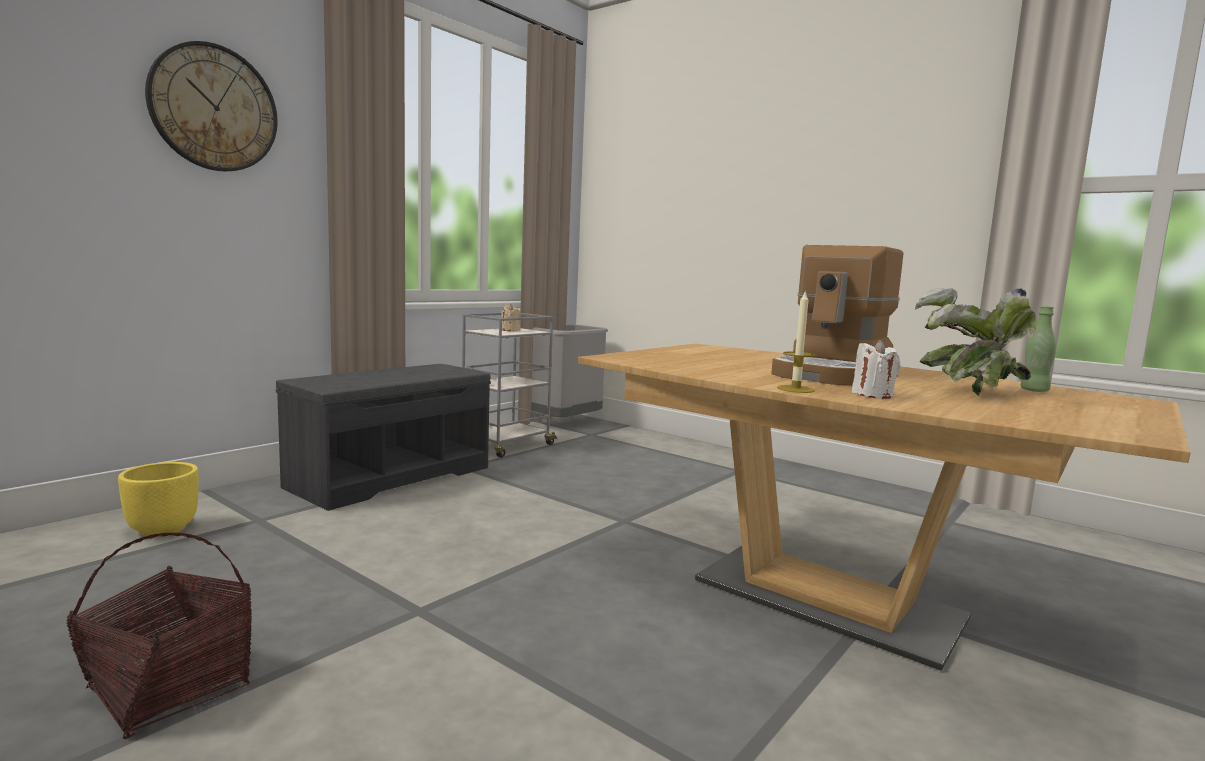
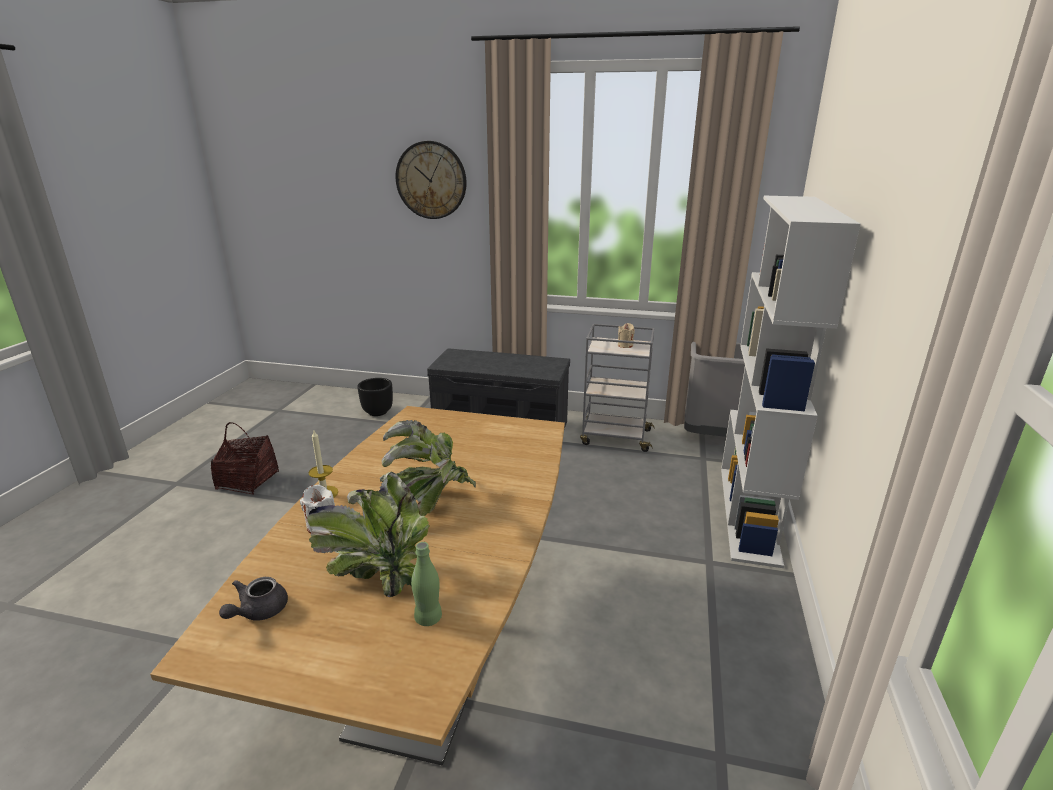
camera: 65 degrees right, 15 degrees up
yellow planter [118,462,199,537] -> black planter [357,378,393,416]
coffee machine [771,245,904,386] -> potted plant [382,420,476,516]
none -> grey teapot [219,577,288,621]
none -> white bookcase [721,196,861,568]

